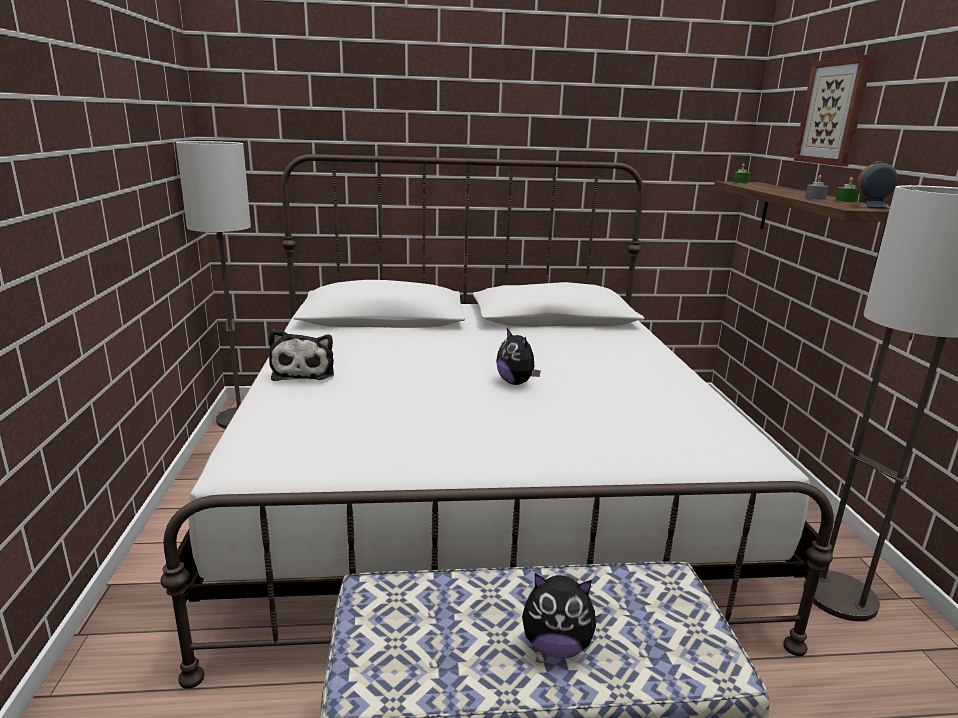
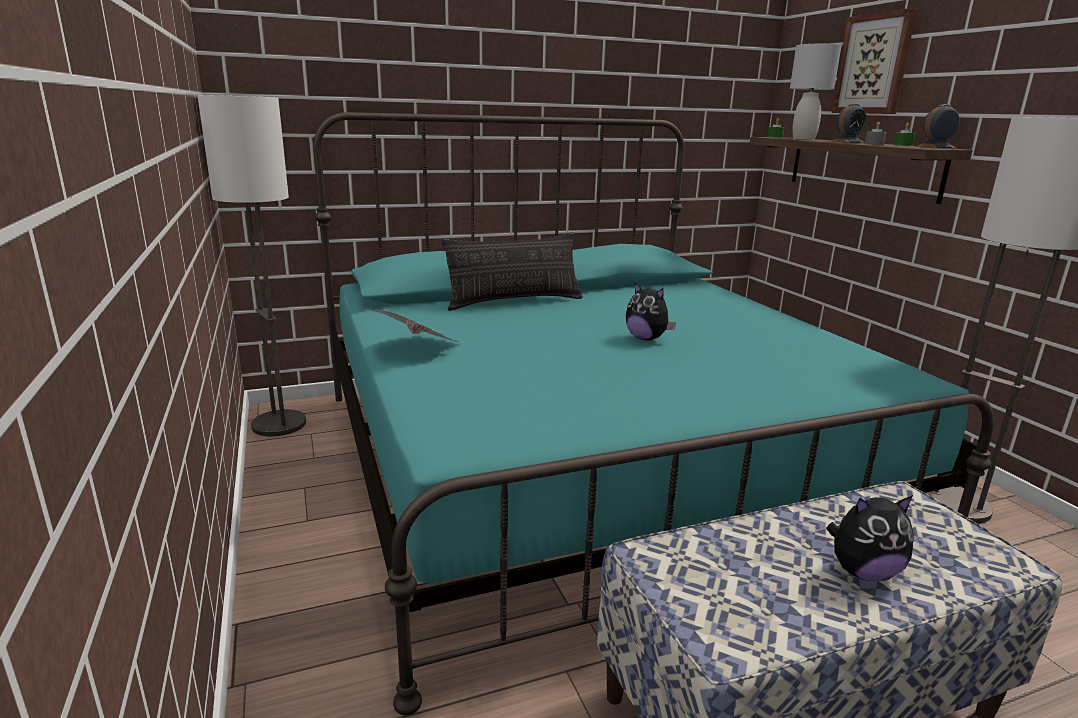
camera: 15 degrees left, 0 degrees up
white bed [160,154,834,689] -> turquoise bed [313,112,994,716]
plush toy [269,329,334,381] -> newspaper [371,310,461,342]
none -> pillow [441,232,583,311]
none -> grey table lamp [790,44,842,140]
none -> alarm clock [830,104,866,143]

